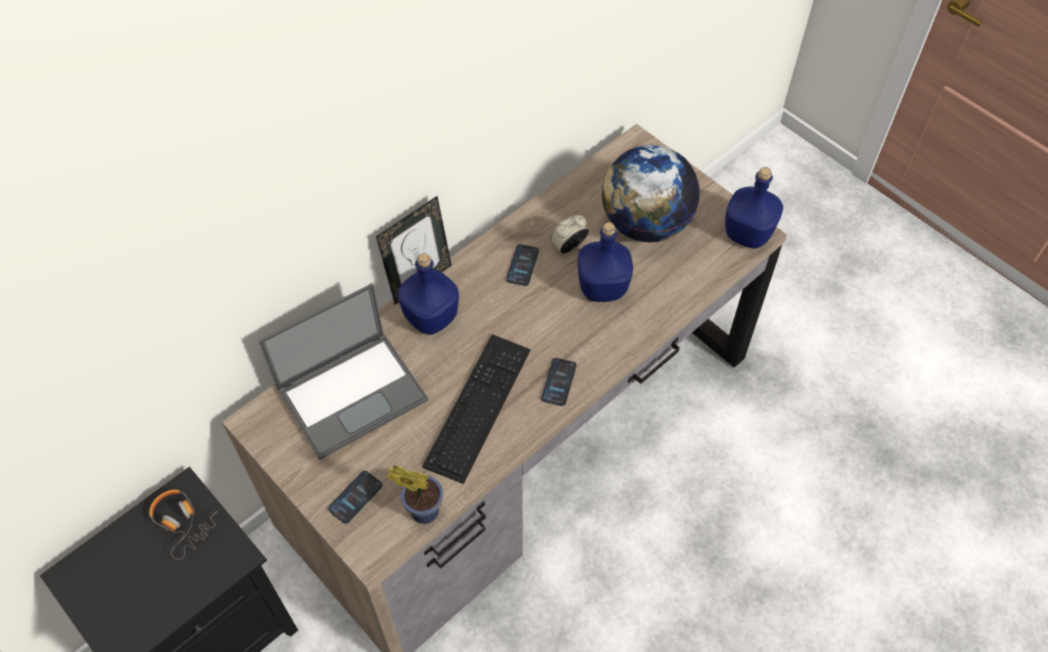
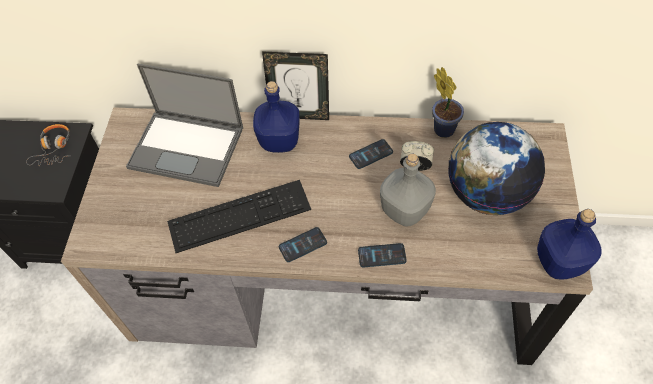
camera: 50 degrees right, 0 degrees up
phone [328,471,382,524] -> phone moved to [358,243,406,267]
potted plant [386,465,443,524] -> potted plant moved to [432,67,464,138]
blue bottle [578,222,633,302] -> grey bottle [380,154,436,226]

